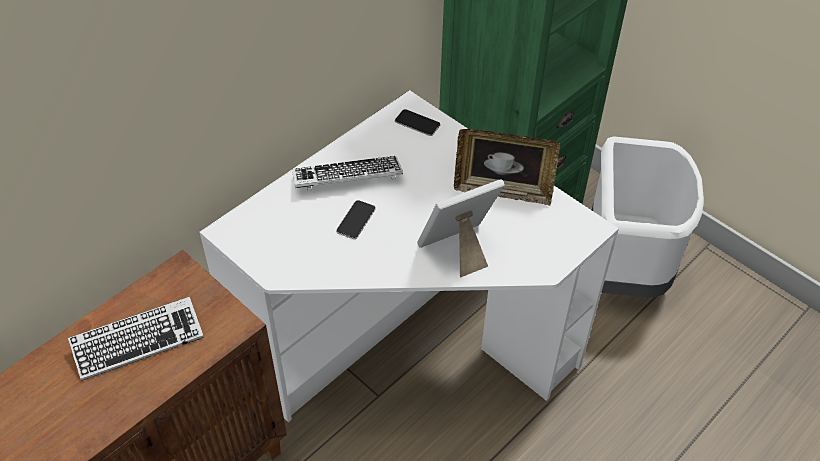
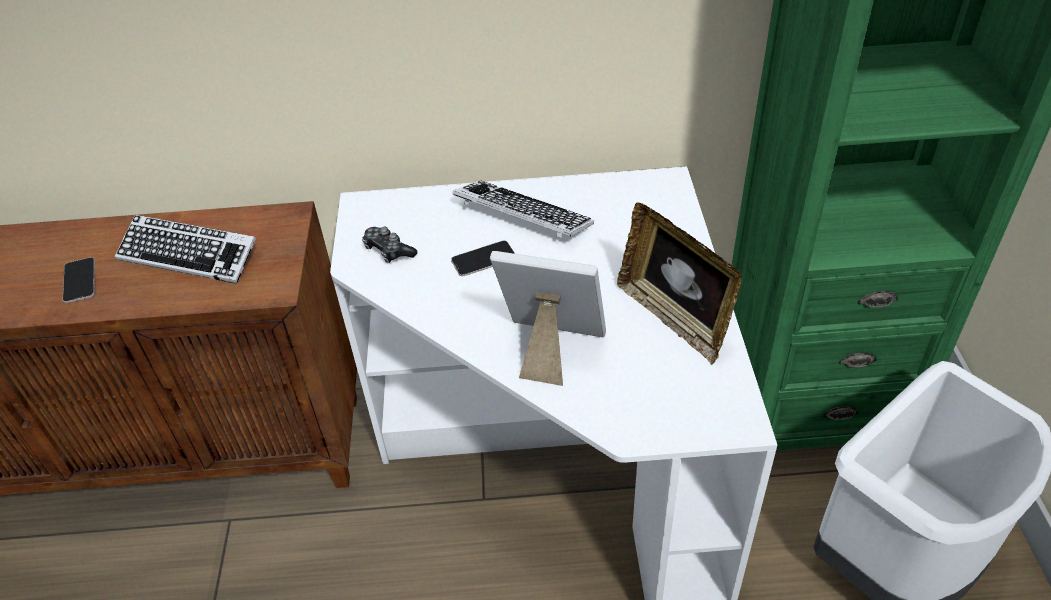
camera: 45 degrees right, 5 degrees down
phone [395,109,440,136] -> phone moved to [63,257,95,303]
none -> game controller [362,227,417,263]

